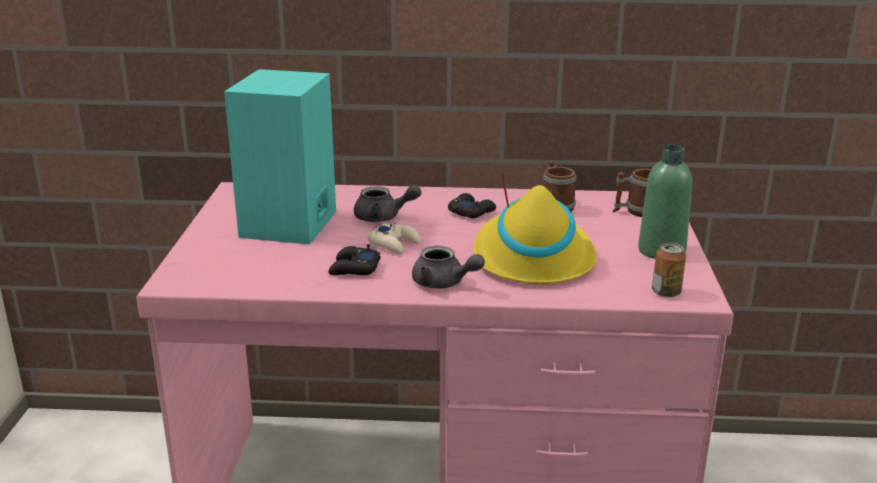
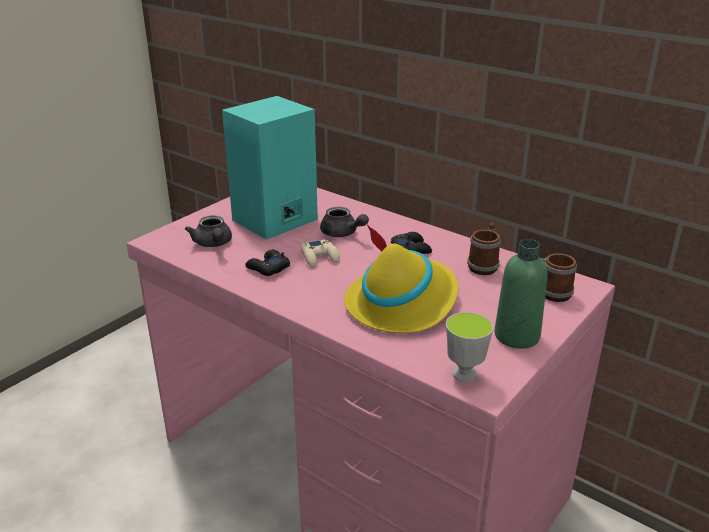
camera: 35 degrees right, 5 degrees up
grey teapot [412,246,485,289] -> grey teapot moved to [185,216,232,247]
can [652,242,686,298] -> cup [446,312,493,382]

